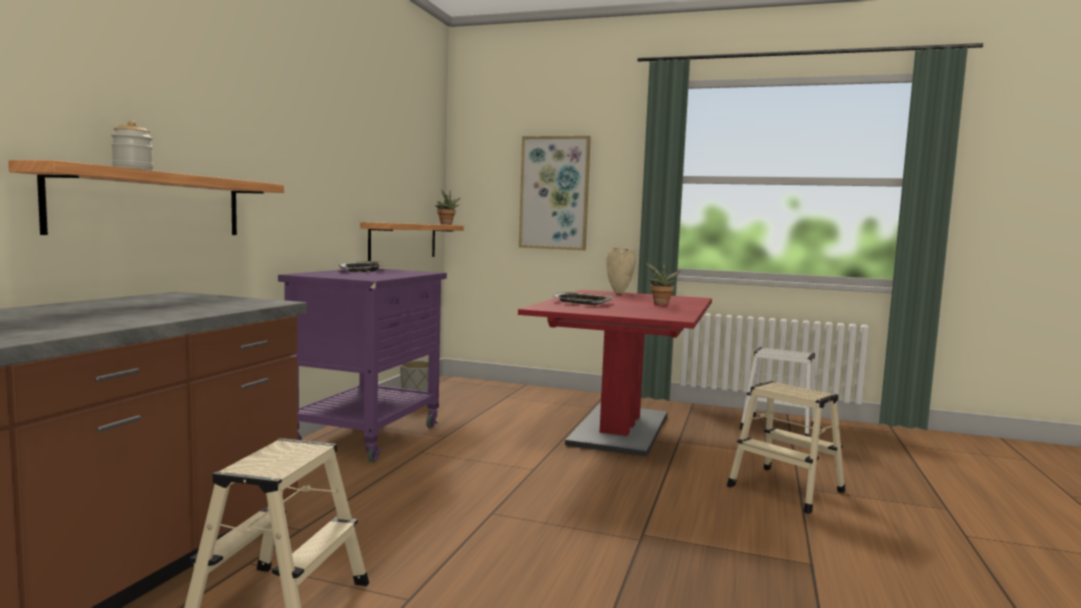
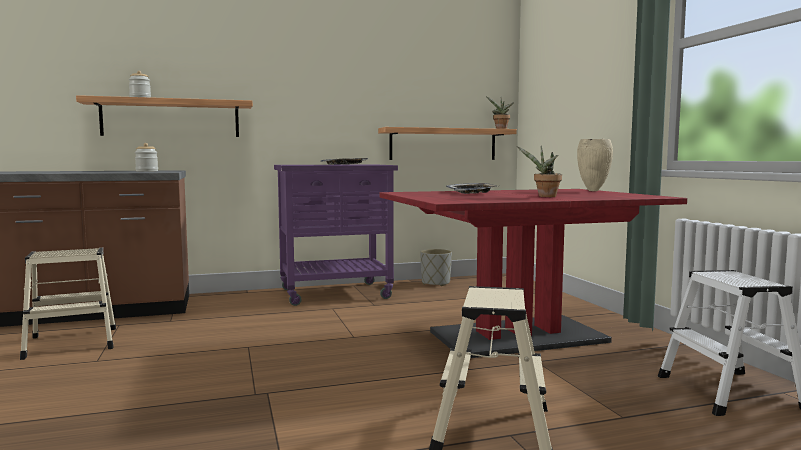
camera: 55 degrees right, 0 degrees up
picture [519,136,591,250] -> none
none -> jar [135,143,158,172]

